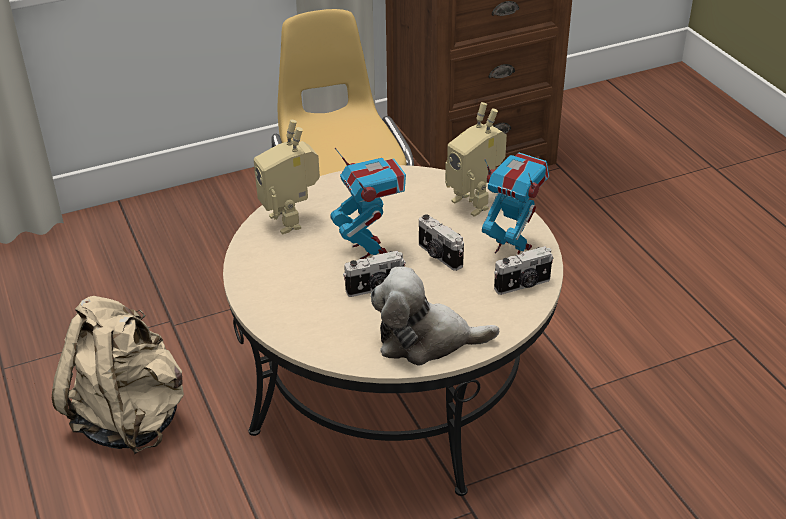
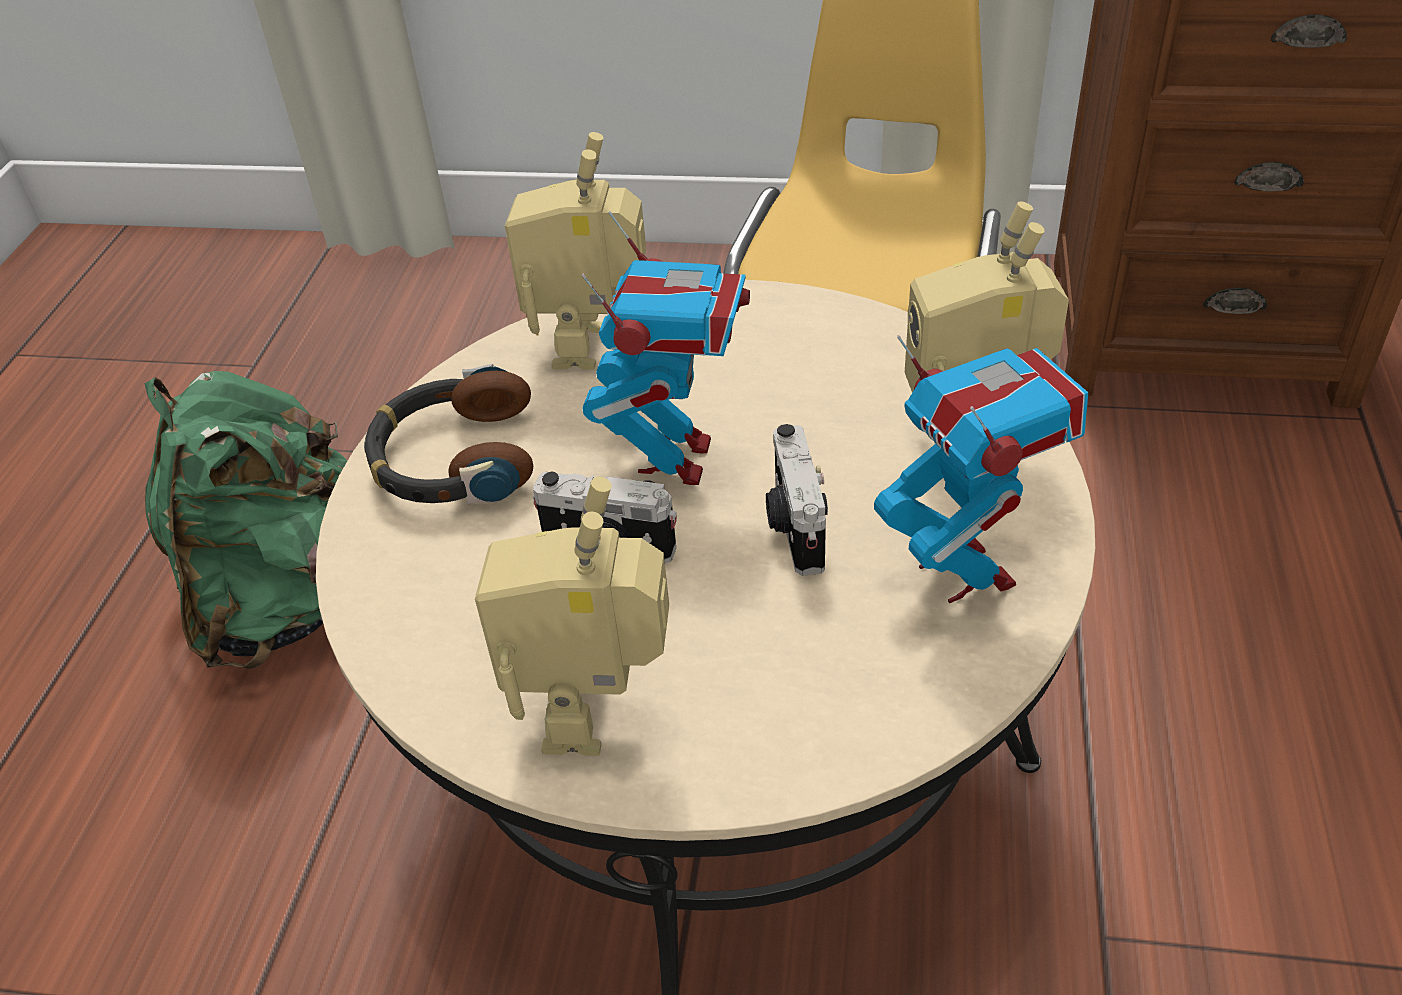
camera: 35 degrees right, 5 degrees up
beige backpack [52,296,184,454] -> green backpack [144,371,348,669]
plush toy [370,267,499,366] -> toy robot [475,477,669,756]
camera [494,246,553,295] -> none
none -> headphones [364,364,533,504]

